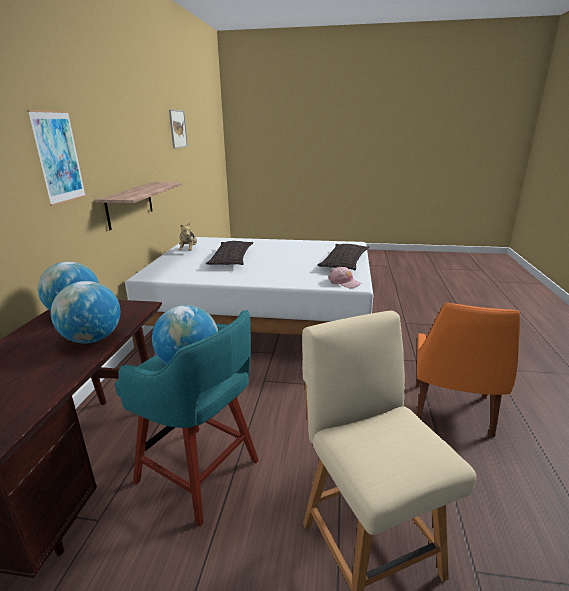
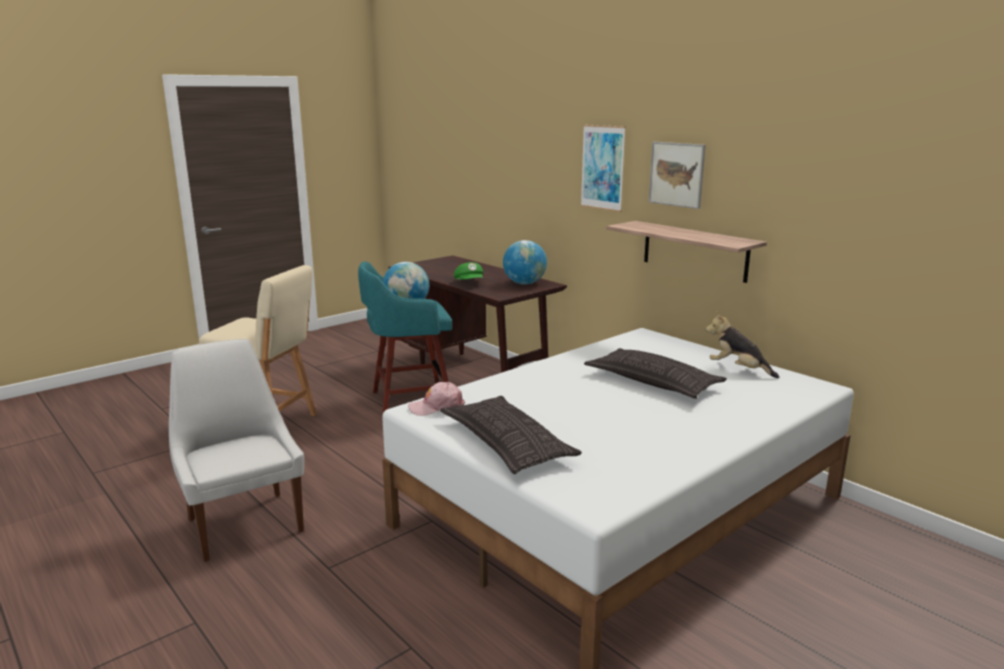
camera: 130 degrees right, 5 degrees down
globe [51,281,120,344] -> green cap [454,262,484,280]
picture [169,110,188,149] -> picture moved to [648,142,706,209]
orange chair [416,303,520,437] -> white chair [169,339,304,562]

